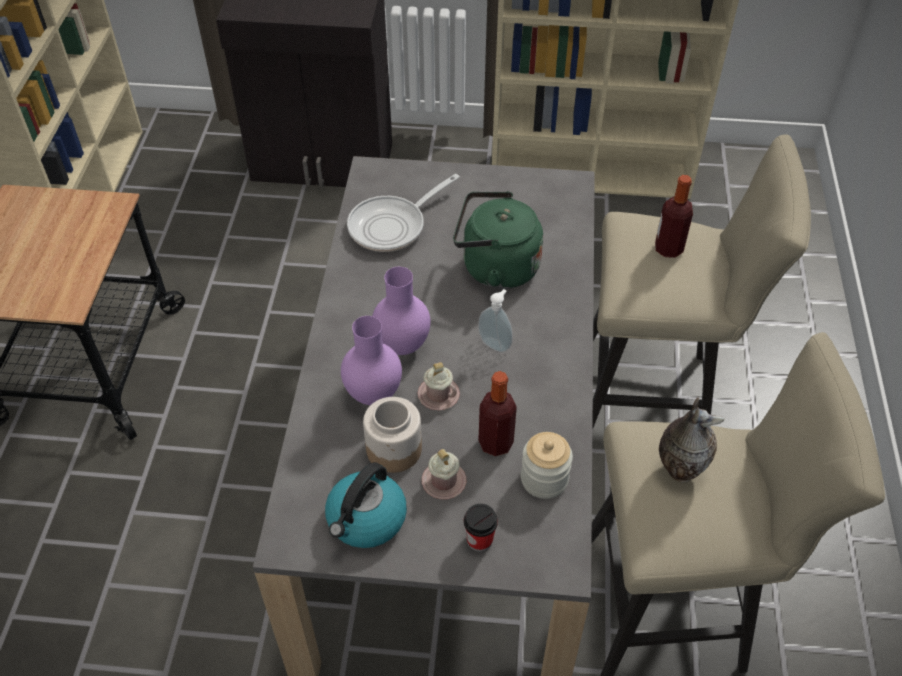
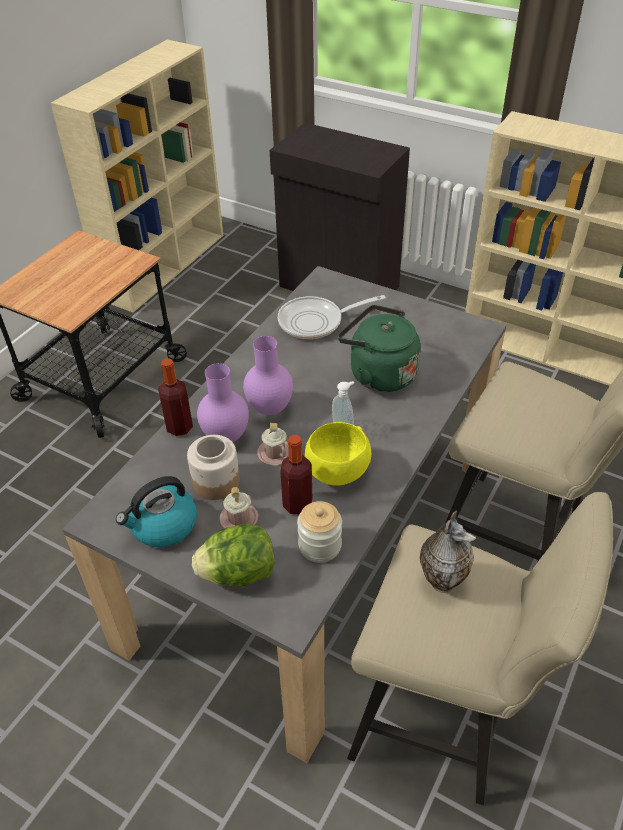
camera: 25 degrees right, 5 degrees down
cup [463,504,498,552] -> lettuce [192,524,275,586]
bottle [655,175,693,258] -> bottle moved to [158,358,193,436]
none -> yellow bowl [305,422,371,486]

